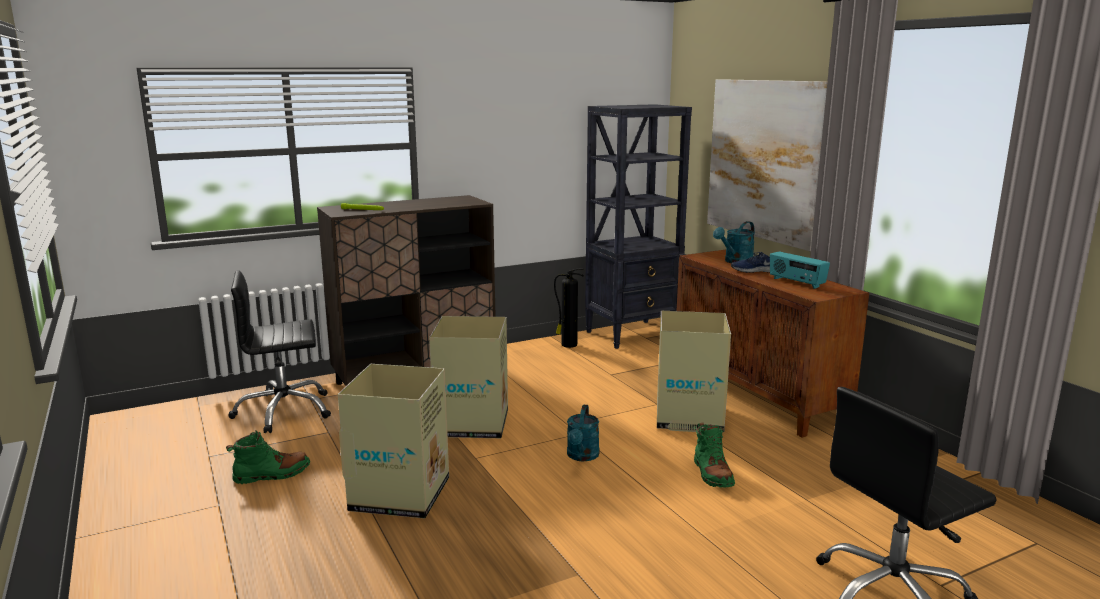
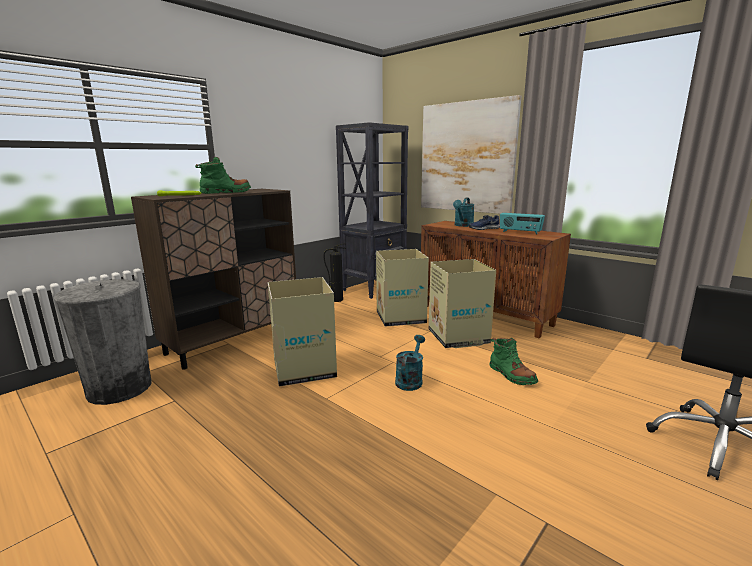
camera: 20 degrees left, 0 degrees up
green boot [226,430,310,484] -> green boot moved to [195,157,251,194]
black office chair [228,270,331,433] -> grey trash can [53,279,151,405]
cardboard box [338,364,449,519] -> cardboard box moved to [376,249,429,327]
turquoise watering can [567,404,600,461] -> turquoise watering can turned 150 degrees counterclockwise [395,335,425,391]

